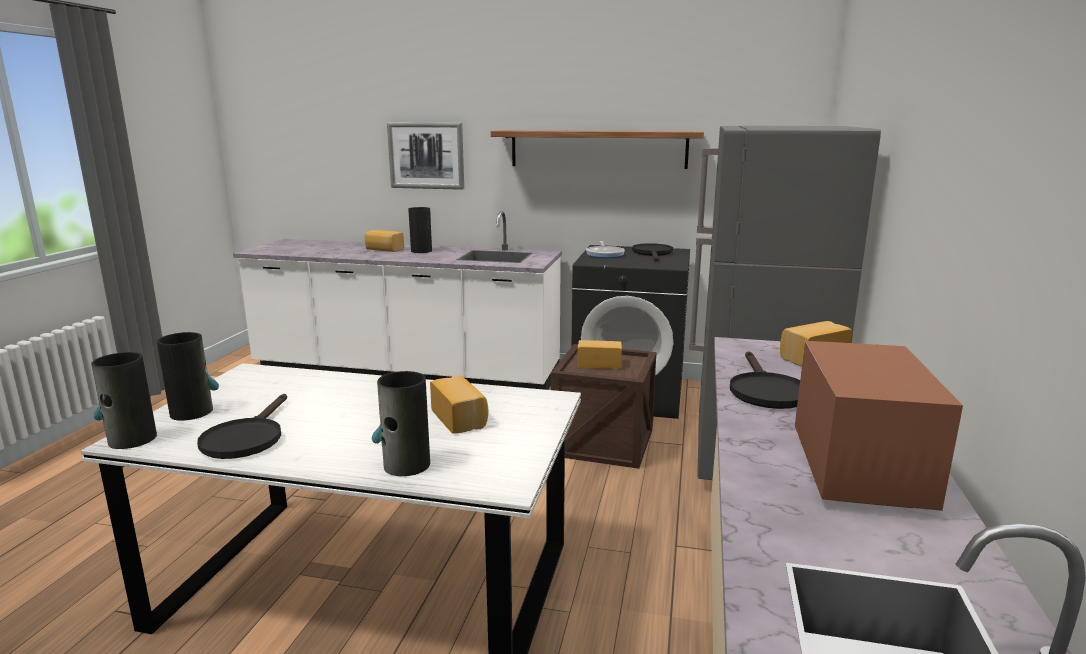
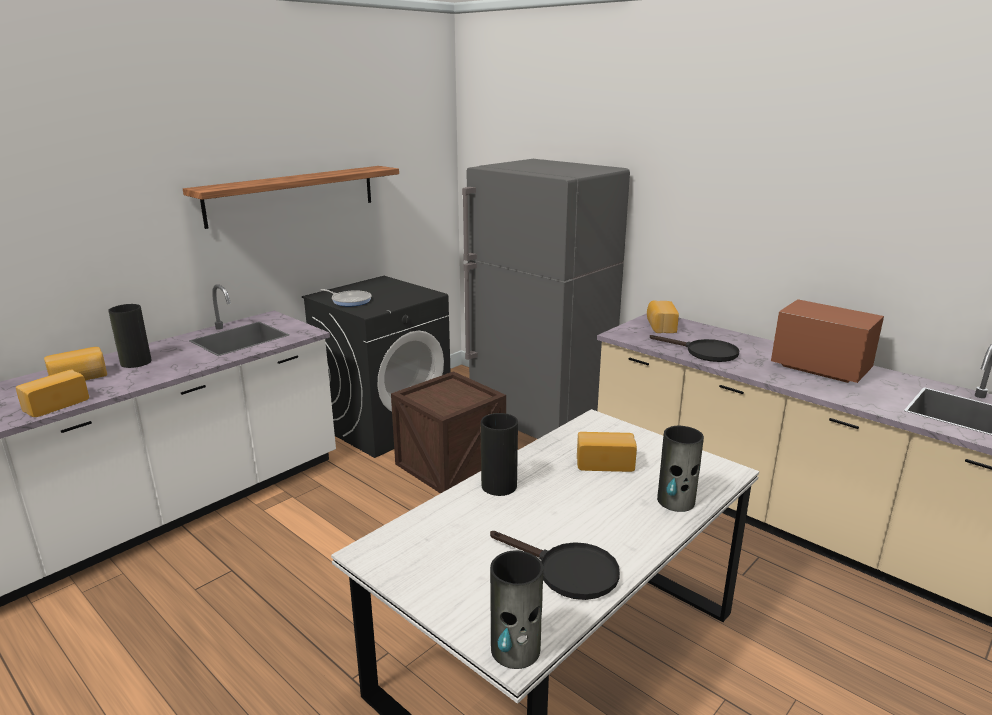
camera: 60 degrees left, 5 degrees up
vase [157,332,219,421] -> vase moved to [481,413,518,496]
picture [387,122,464,190] -> none
bread [577,340,622,369] -> bread moved to [16,369,89,417]
black frying pan [632,243,673,262] -> none

